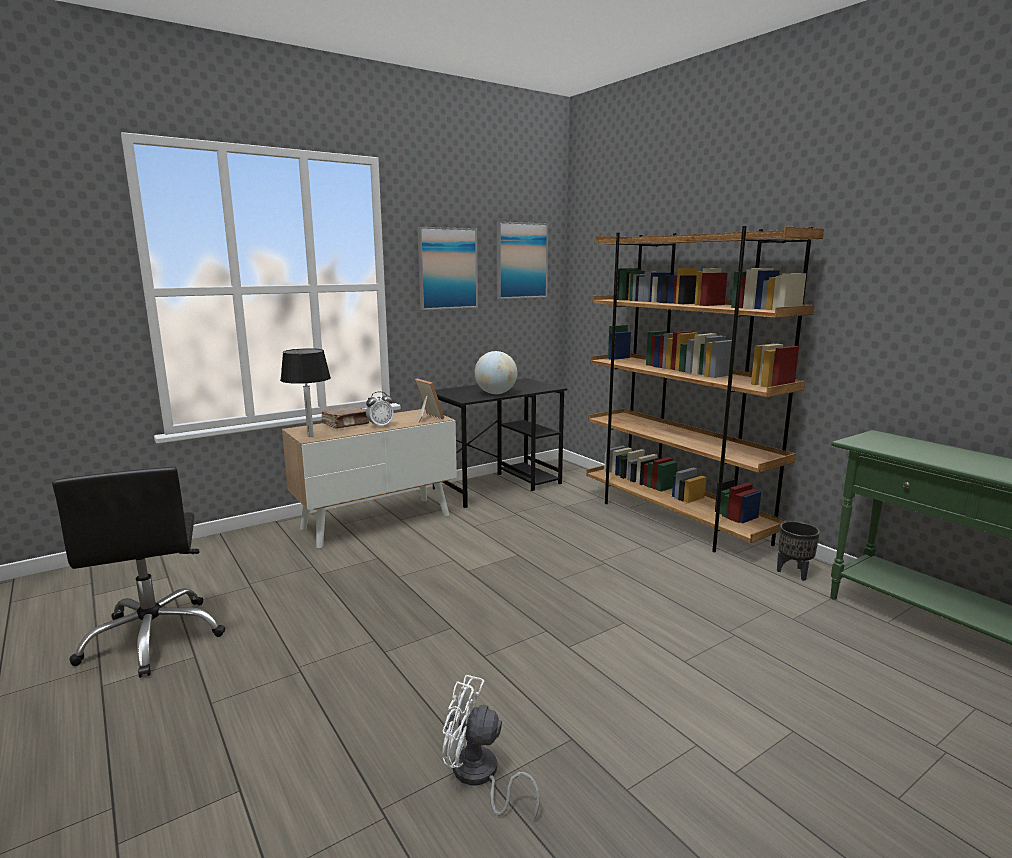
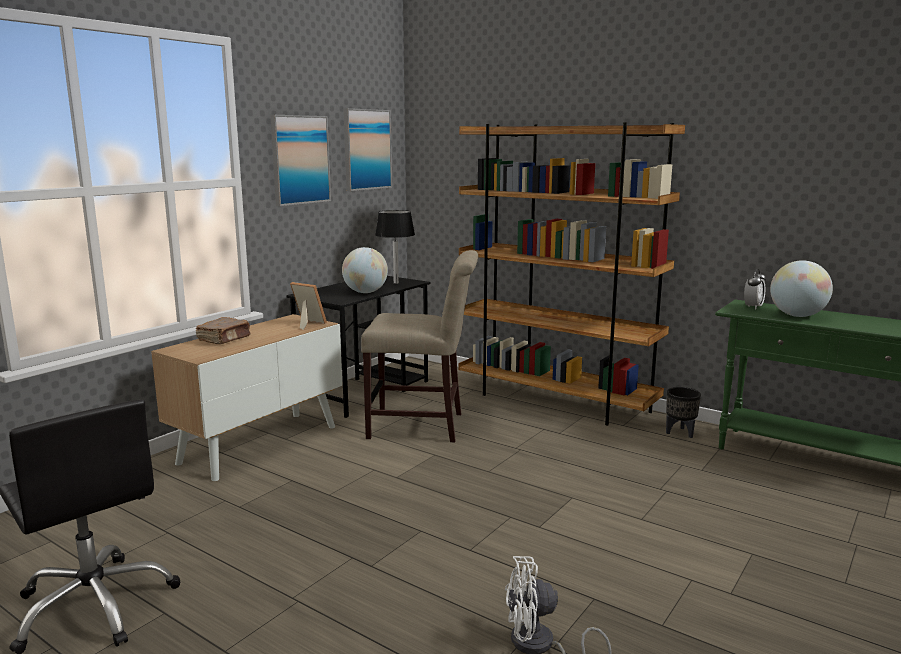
camera: 20 degrees left, 0 degrees up
black table lamp [280,348,331,437] -> black table lamp moved to [375,210,415,284]
alarm clock [366,391,394,428] -> alarm clock moved to [744,269,766,310]
none -> beige chair [361,250,478,442]
none -> globe [770,260,833,317]

